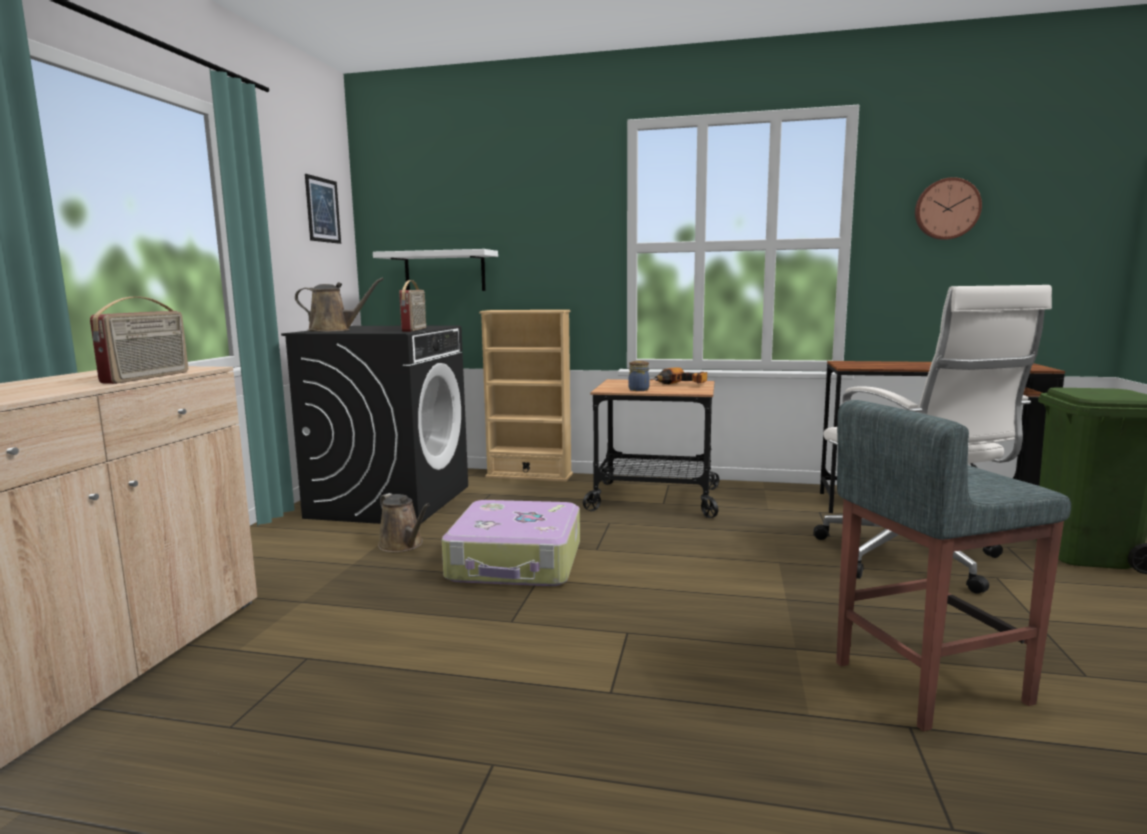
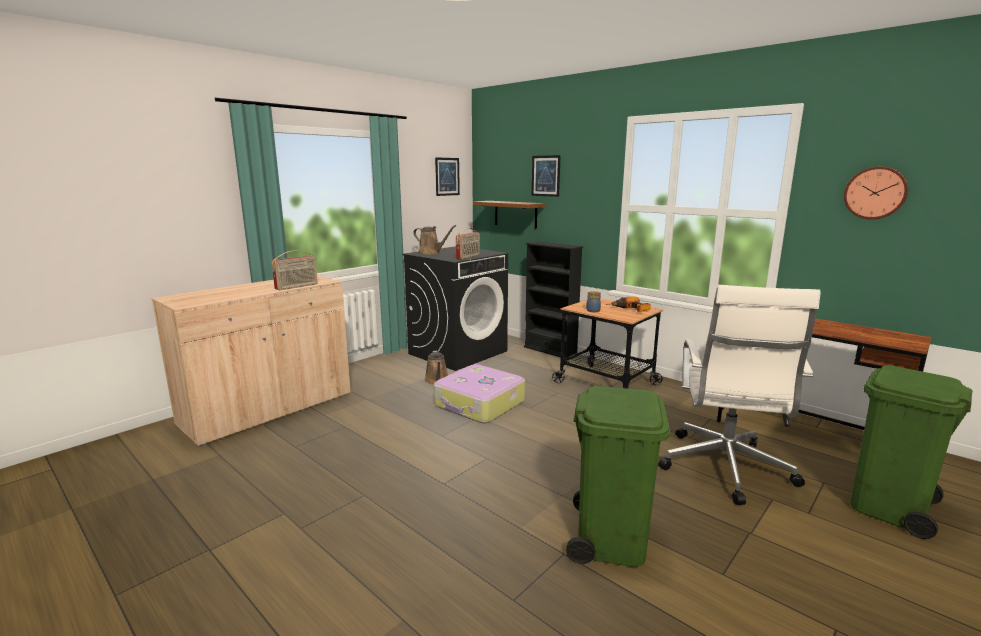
camera: 30 degrees right, 5 degrees up
white shelf [373,249,498,291] -> brown shelf [473,201,545,229]
beige bookcase [479,310,573,482] -> black bookcase [524,241,583,358]
grey stool [836,400,1071,731] -> green trash can [566,386,670,567]
none -> picture [532,155,561,197]

